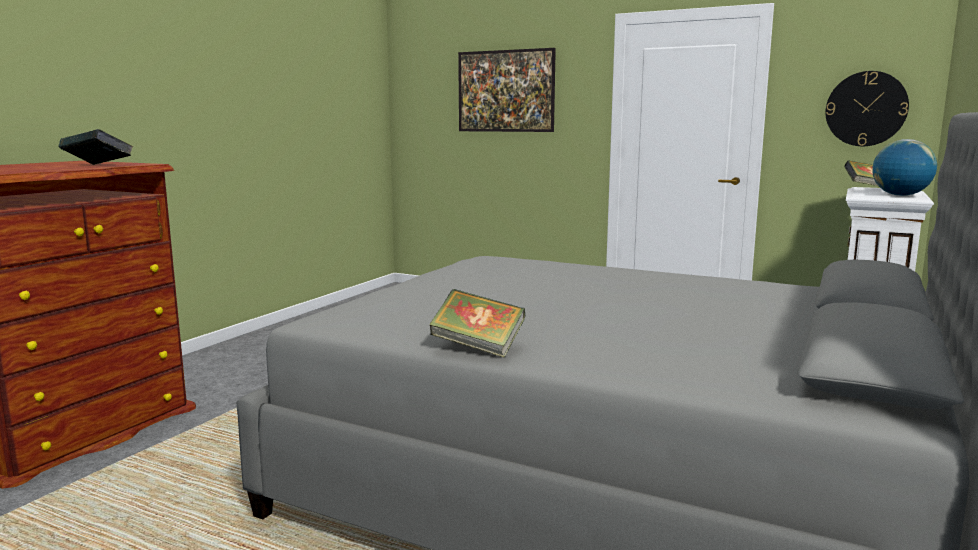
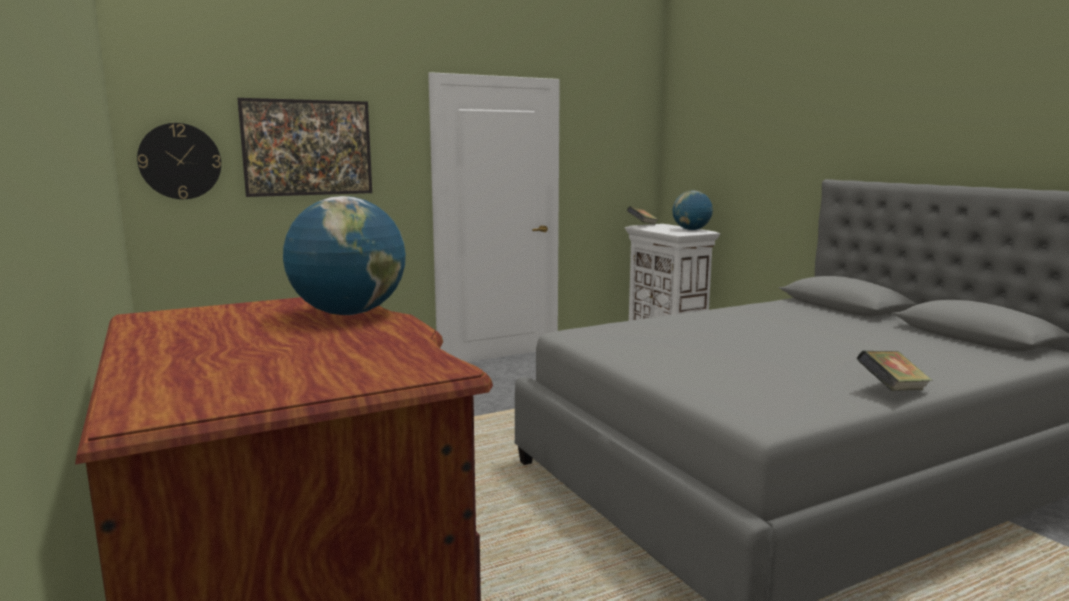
camera: 55 degrees left, 0 degrees up
book [58,129,133,165] -> globe [283,196,406,315]
wall clock [825,71,909,146] -> wall clock moved to [137,123,221,199]

